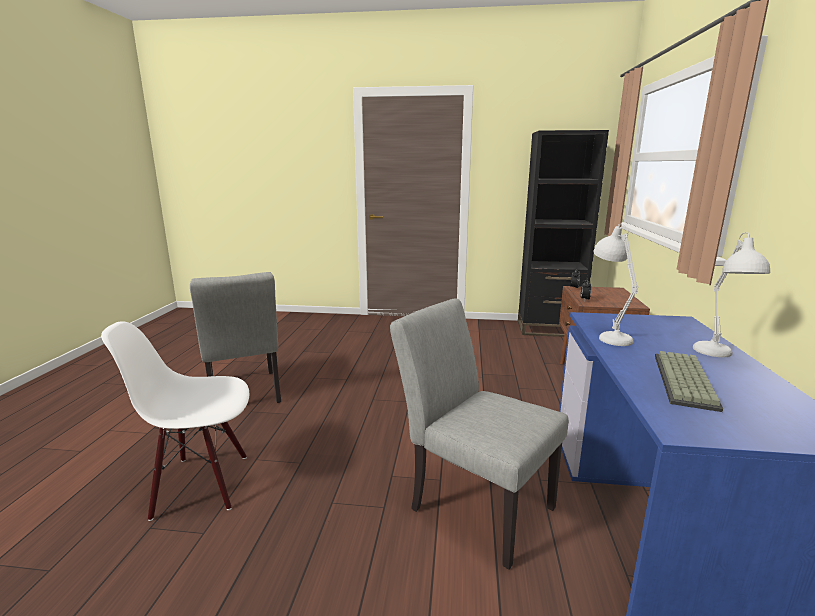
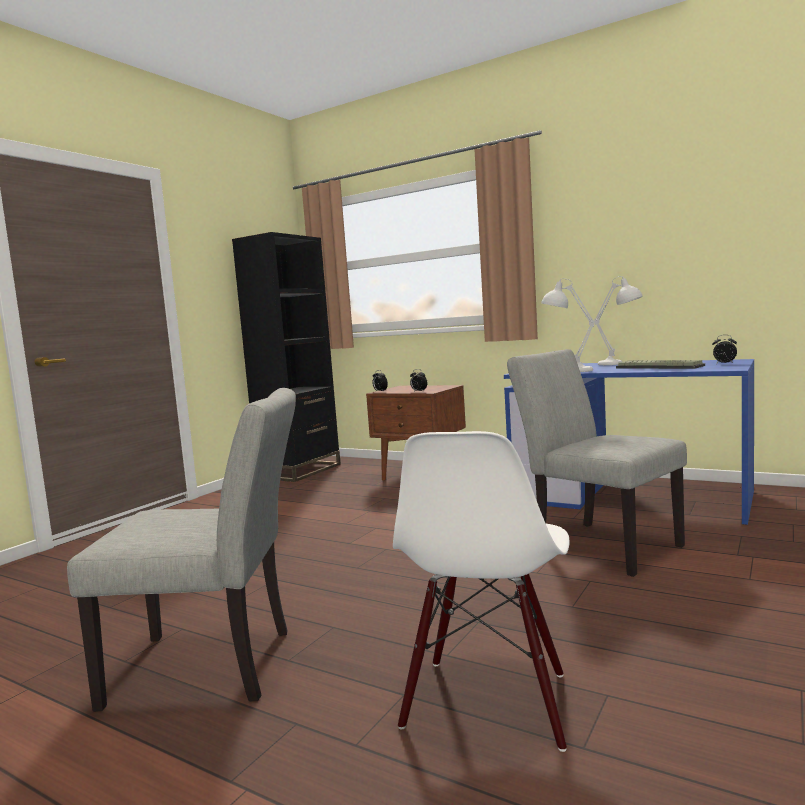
camera: 65 degrees left, 10 degrees down
grey chair [390,299,568,570] -> grey chair turned 75 degrees clockwise [507,349,687,577]
none -> alarm clock [712,335,737,363]

